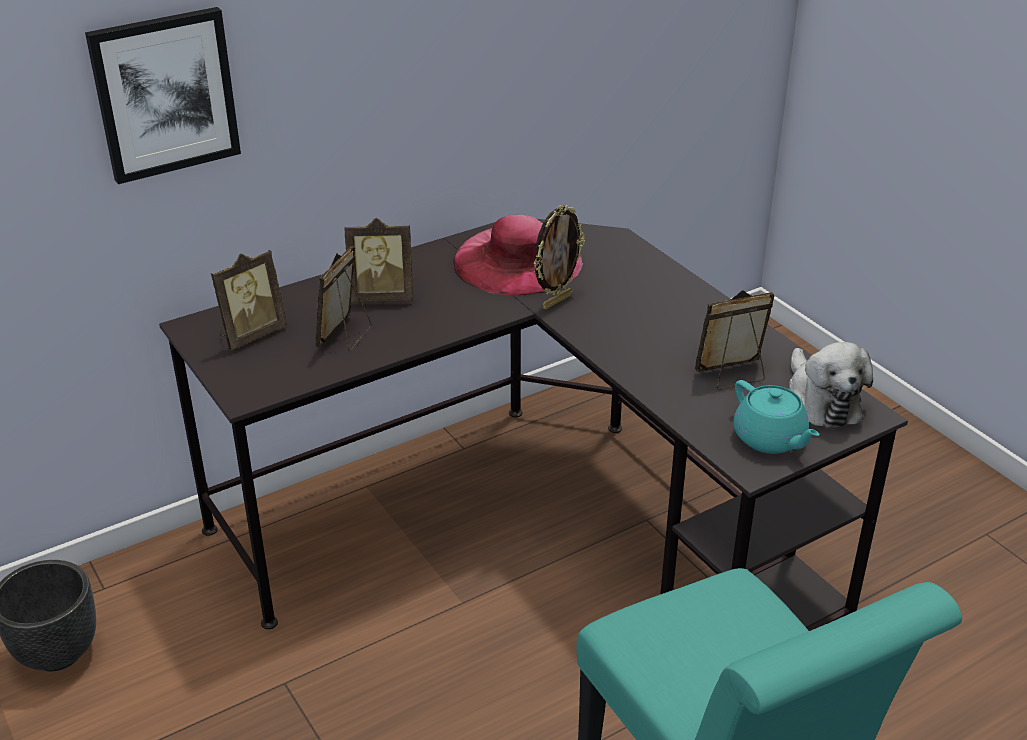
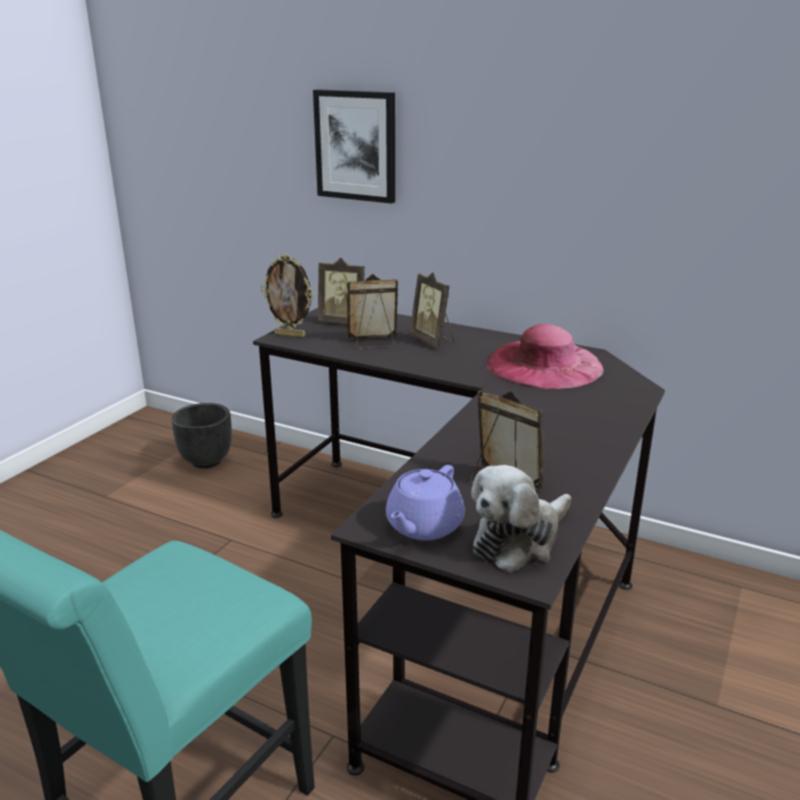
camera: 60 degrees right, 10 degrees down
picture frame [534,204,585,310] -> picture frame moved to [261,254,314,337]
turquoise teapot [733,380,820,454] -> purple teapot [386,465,465,540]

